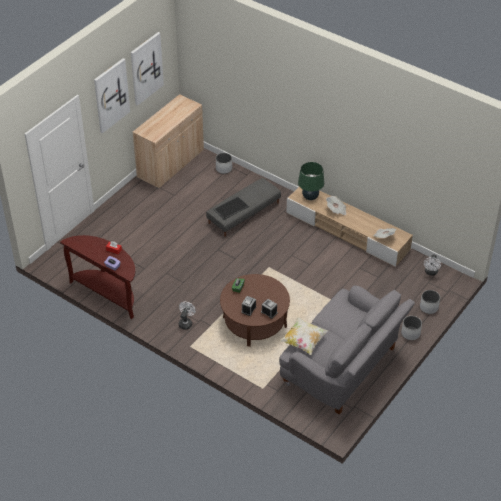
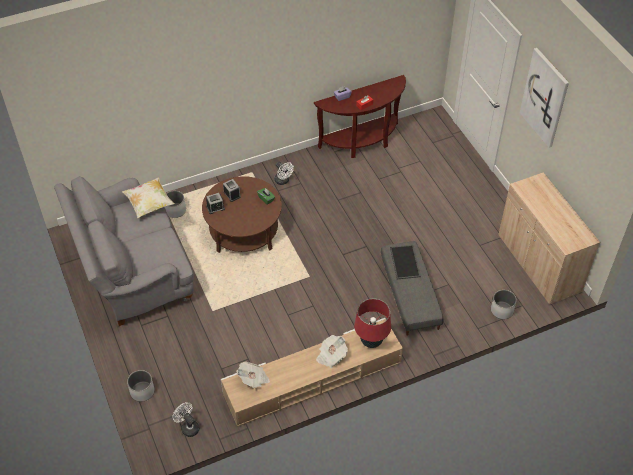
camera: 120 degrees right, 5 degrees up
picture [131,32,164,106] -> none
green table lamp [298,162,324,200] -> red table lamp [354,299,391,348]
white planter [401,316,422,340] -> white planter moved to [165,191,186,218]

